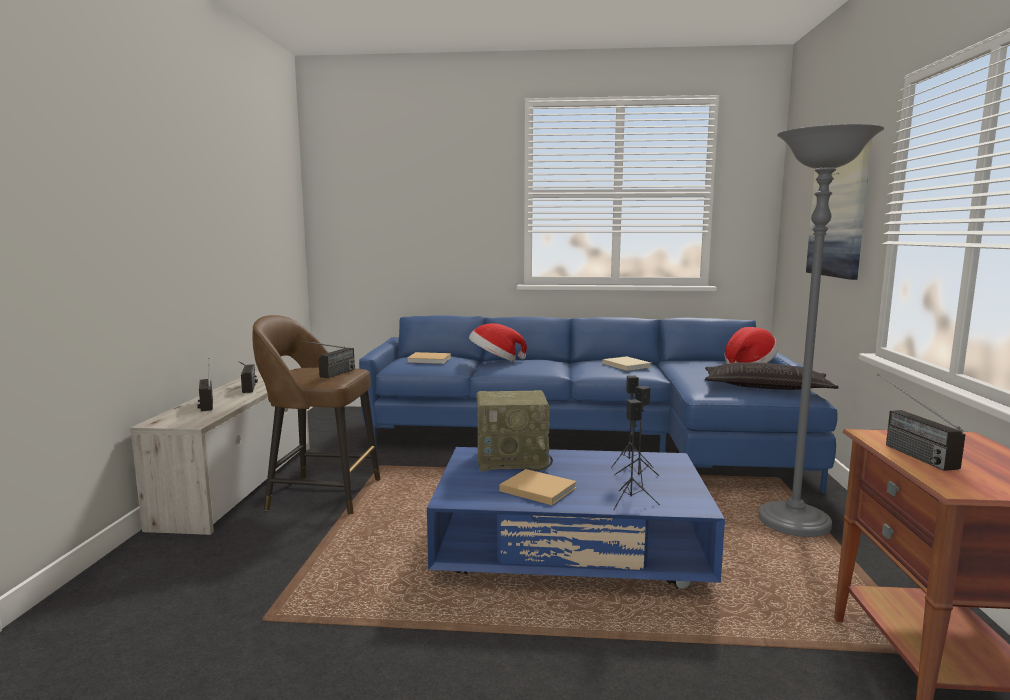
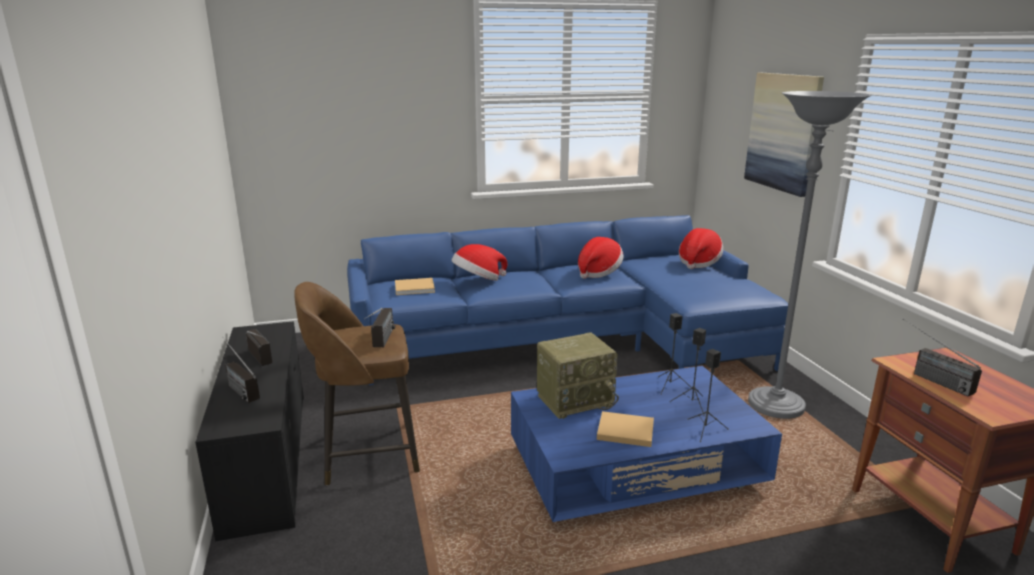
camera: 20 degrees left, 10 degrees up
white tv stand [131,371,310,535] -> black tv stand [195,321,304,541]
beige book [603,356,651,371] -> hat [578,237,624,279]
pillow [705,363,839,390] -> none

